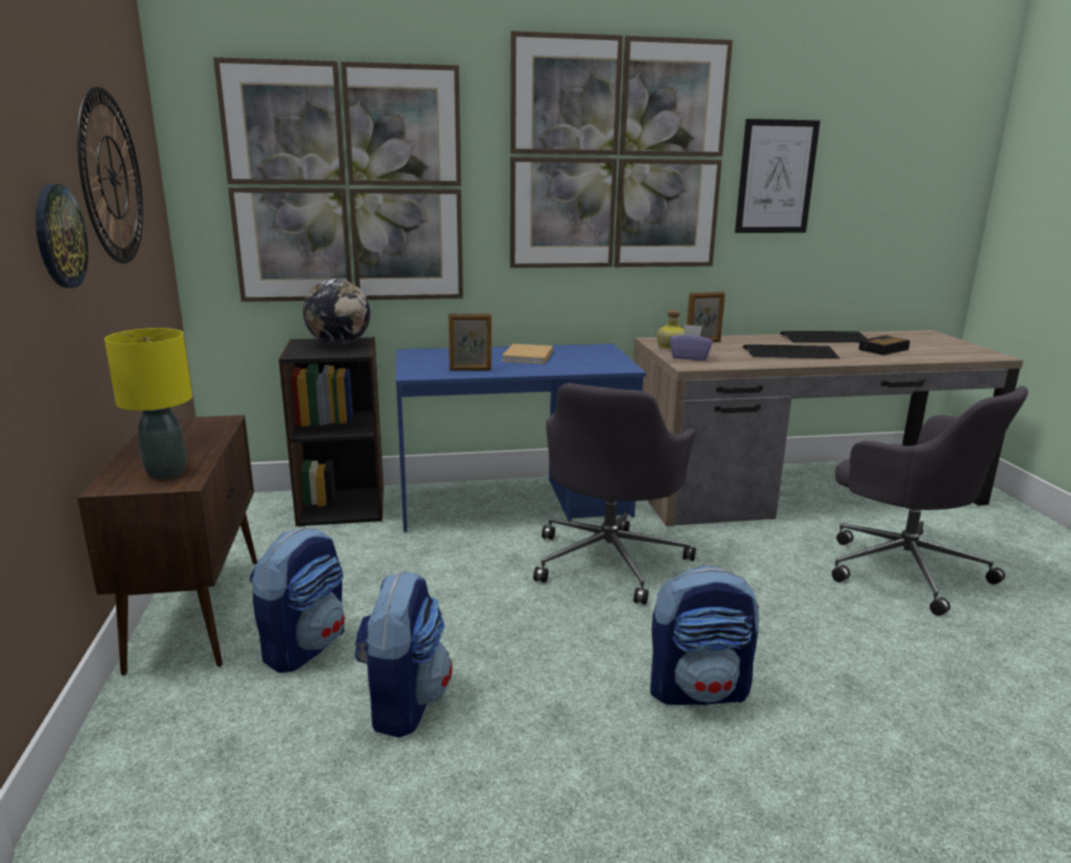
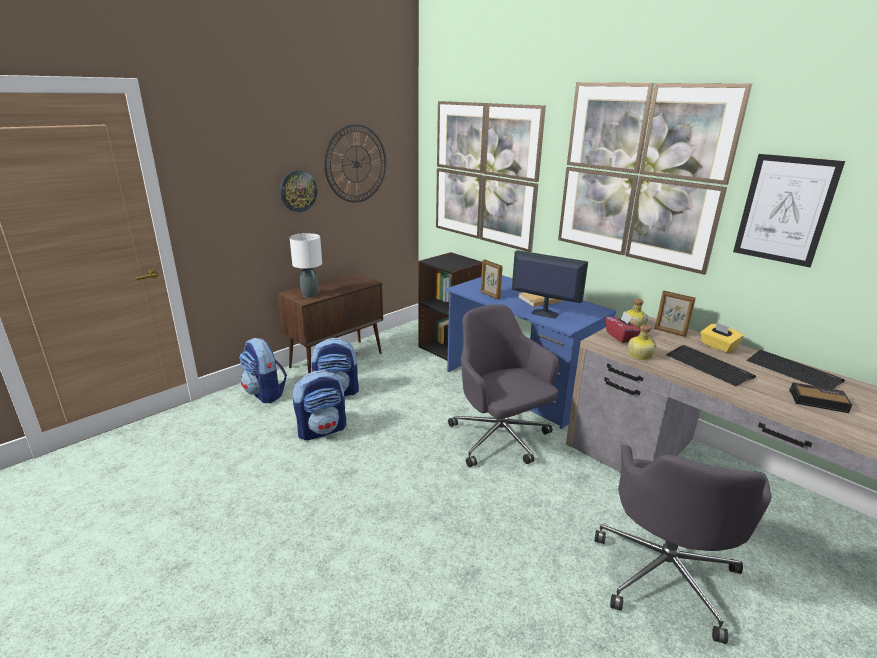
camera: 55 degrees right, 5 degrees up
yellow table lamp [104,328,192,479] -> white table lamp [290,233,322,298]
globe [303,279,370,345] -> none
grey office chair [533,383,697,605] -> grey office chair turned 75 degrees clockwise [448,304,559,467]
backpack [650,566,759,705] -> backpack moved to [239,338,287,403]
purple tissue box [670,325,713,361] -> red tissue box [606,312,641,343]
none -> monitor [512,250,588,318]
none -> bottle [628,325,657,360]
none -> yellow tissue box [701,322,743,353]

